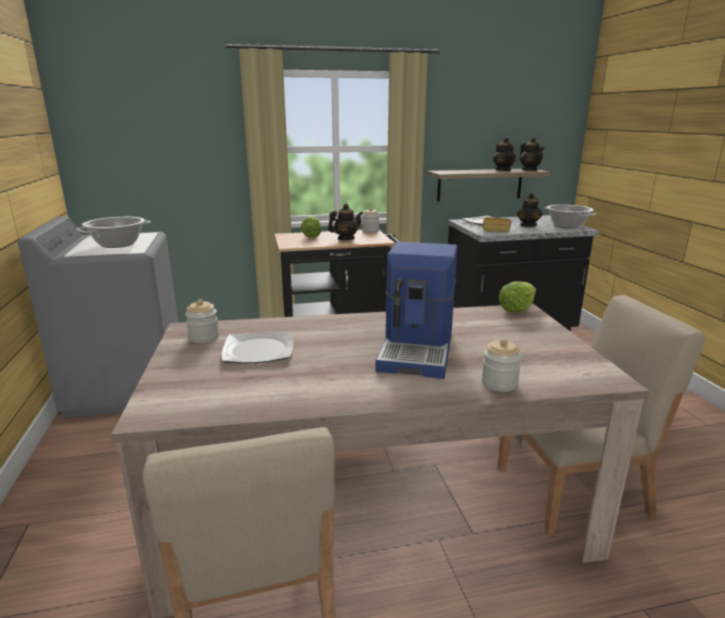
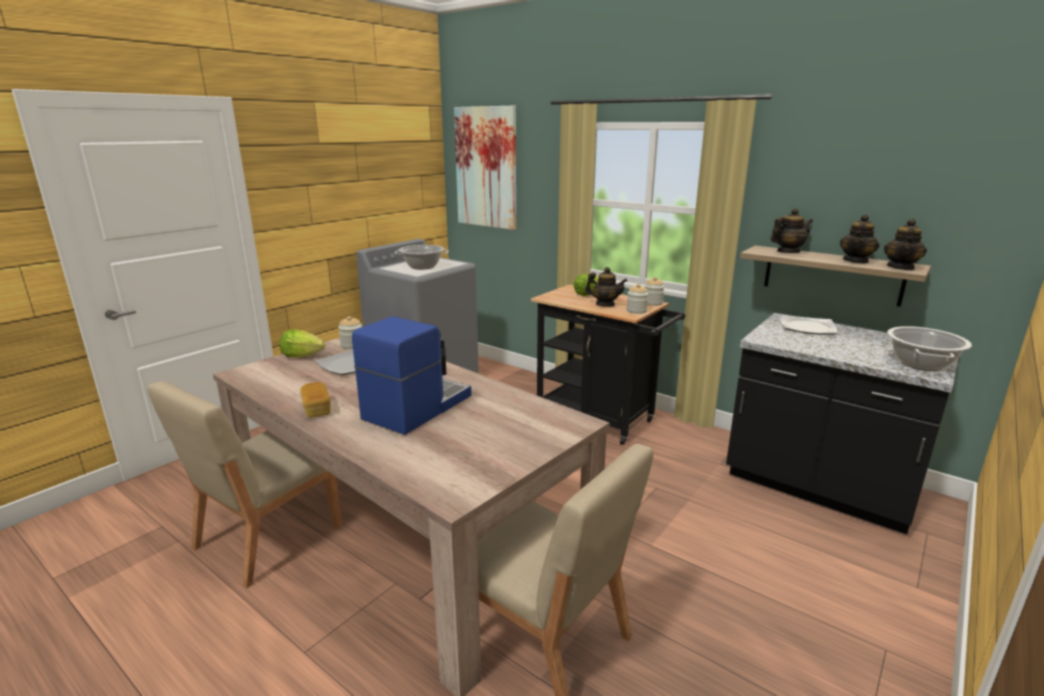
camera: 50 degrees right, 0 degrees up
coffee machine [376,242,457,379] -> coffee machine turned 150 degrees clockwise [352,316,471,435]
jar [482,339,522,392] -> jar moved to [626,284,649,314]
bread [483,217,511,232] -> bread moved to [300,382,330,418]
lettuce [499,281,536,313] -> lettuce moved to [279,329,325,358]
teapot [517,193,542,227] -> teapot moved to [771,208,813,253]
none -> picture [454,106,516,230]

